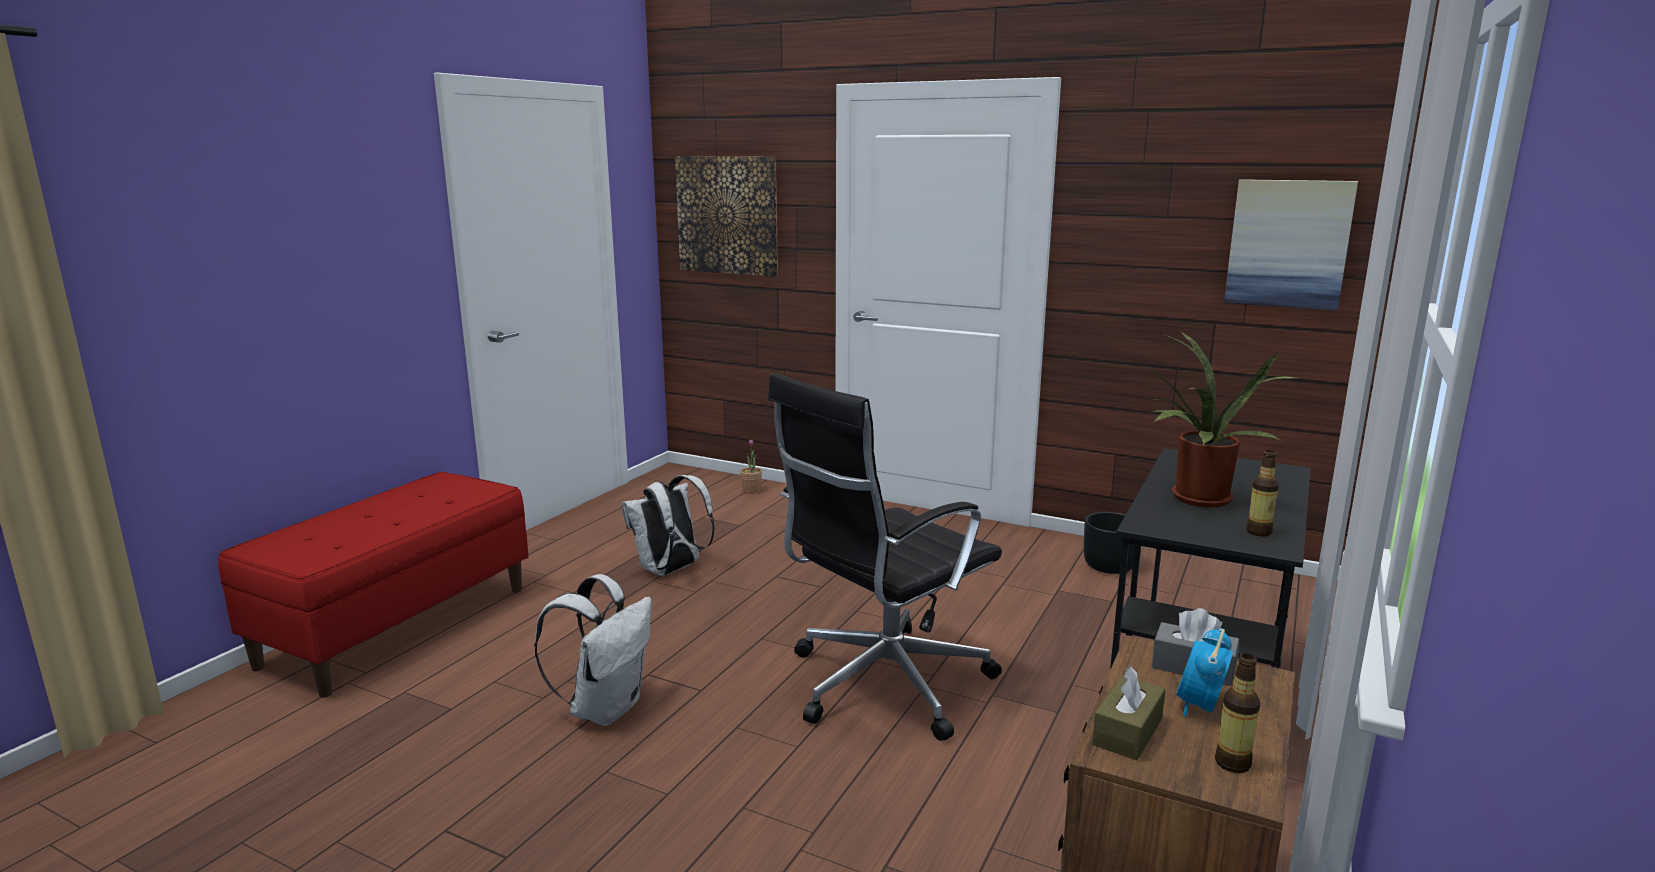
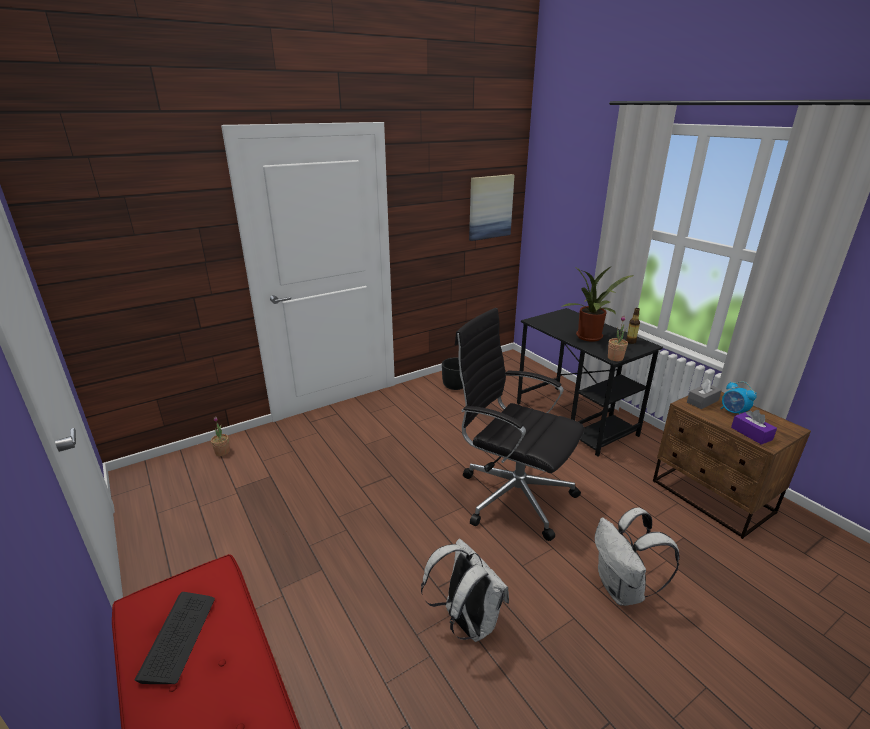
camera: 60 degrees left, 10 degrees up
white backpack [622,475,715,576] -> white backpack moved to [595,507,679,606]
picture [675,156,778,276] -> none
black office chair [768,373,1002,741] -> black office chair turned 135 degrees clockwise [455,308,584,541]
brown tissue box [1092,666,1166,760] -> purple tissue box [731,410,777,445]
bottle [1215,653,1260,773] -> none
none -> keyboard [134,592,215,684]
none -> potted plant [608,316,628,361]

